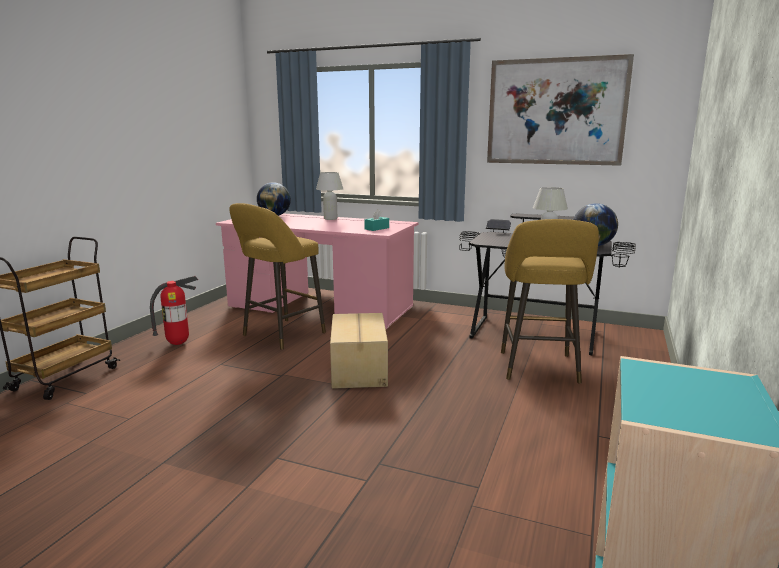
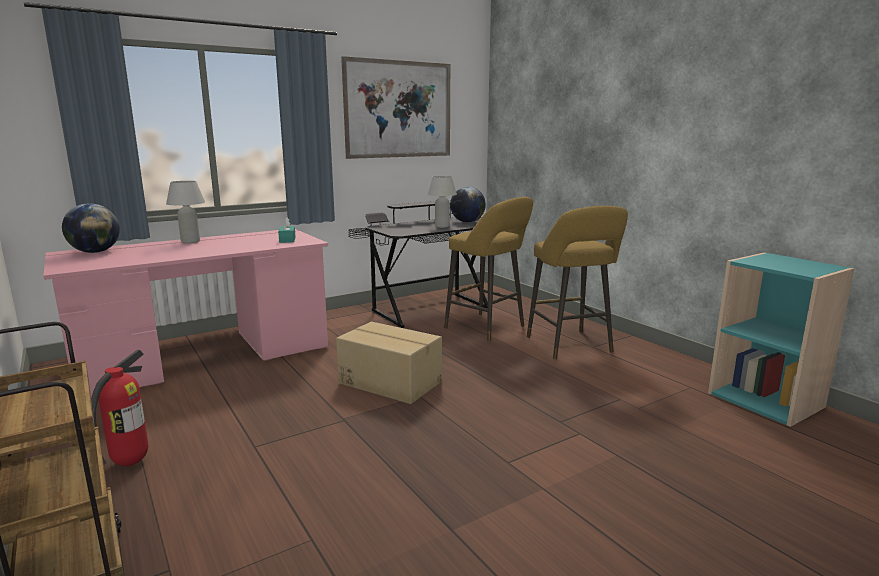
camera: 55 degrees left, 0 degrees up
yellow stool [230,203,326,349] -> yellow stool moved to [527,206,628,359]

